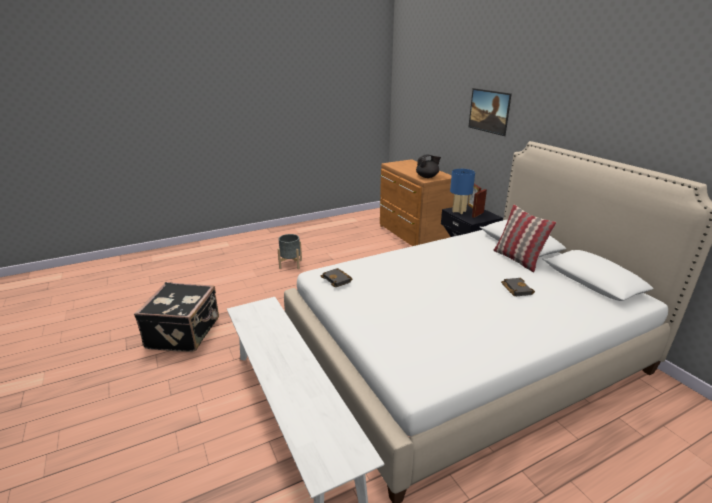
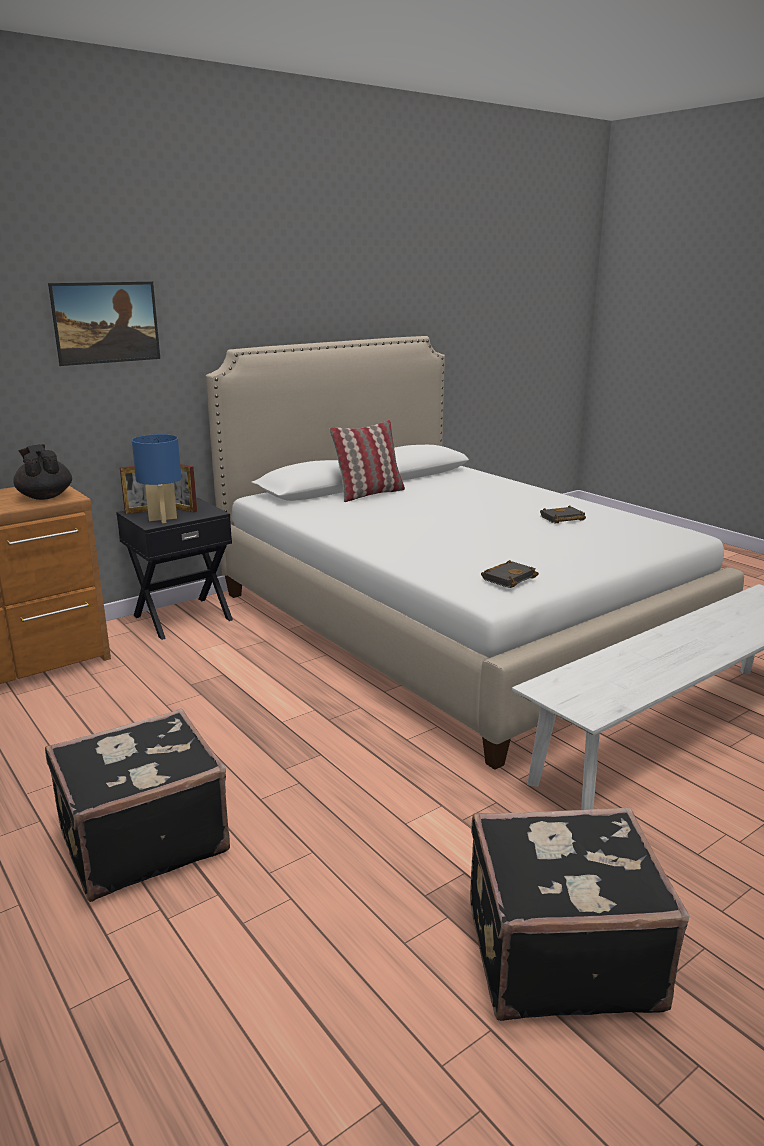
camera: 100 degrees left, 5 degrees down
grey planter [278,234,302,269] -> black suitcase [45,708,230,902]
black book [501,278,535,296] -> black book moved to [540,505,586,523]

